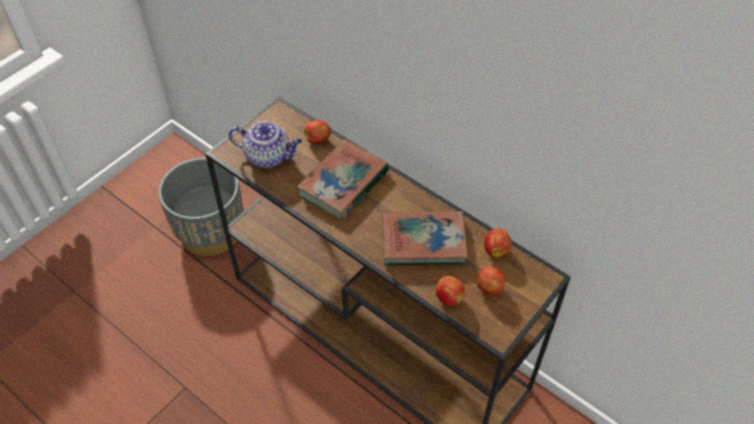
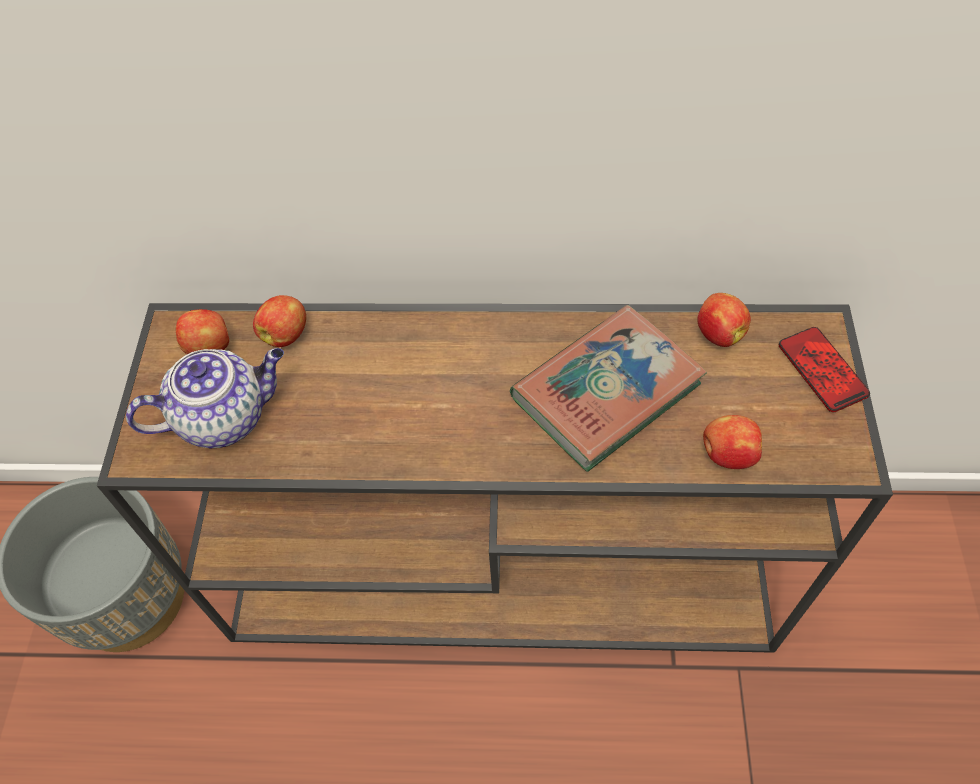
camera: 35 degrees left, 5 degrees up
book [297,139,389,220] -> none
apple [477,266,506,296] -> apple moved to [176,309,229,354]
none -> phone [779,327,870,412]

